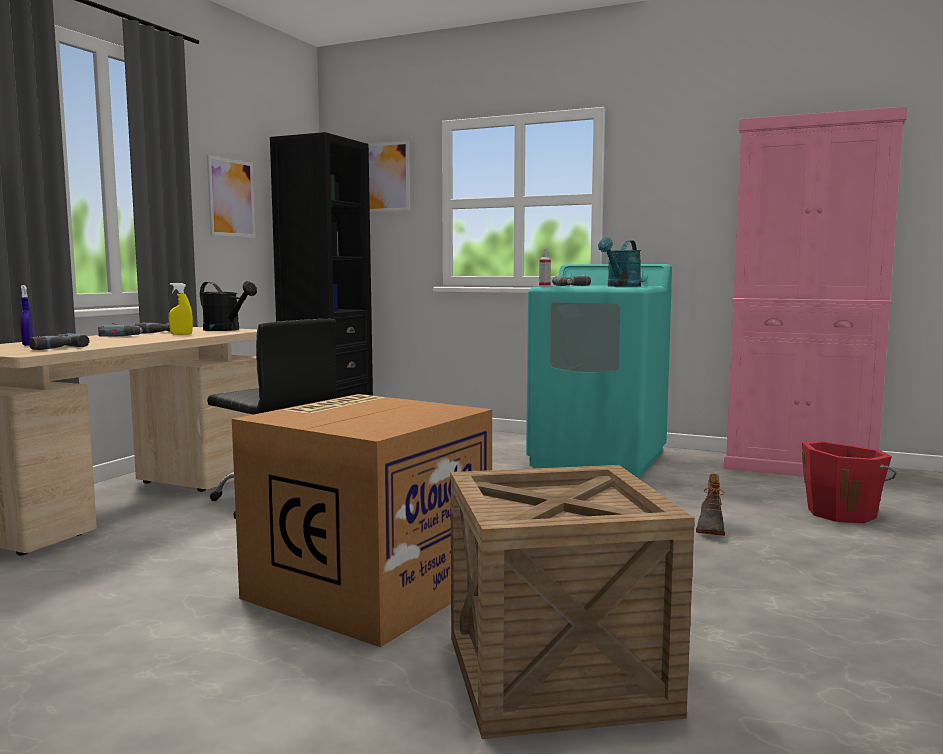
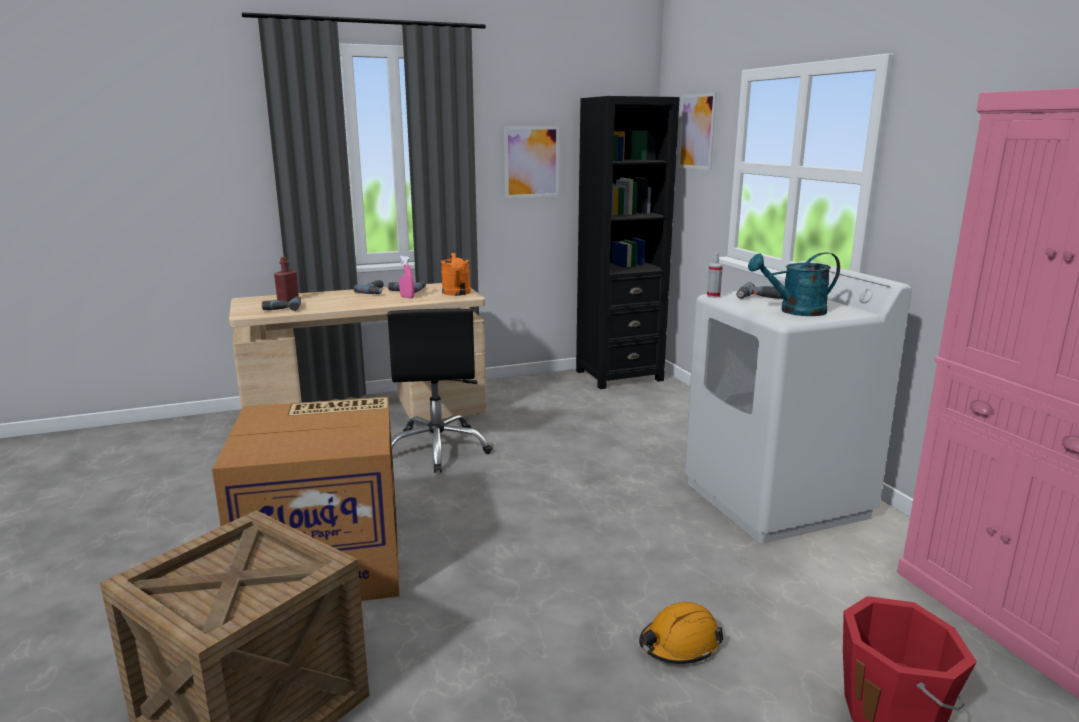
camera: 45 degrees right, 10 degrees up
blue spray bottle [21,285,33,346] -> red bottle [274,257,299,301]
yellow spray bottle [168,283,193,335] -> pink spray bottle [399,256,414,298]
black watering can [200,281,257,331] -> orange watering can [441,250,471,296]
turquoise washing machine [526,264,672,478] -> white washing machine [684,261,912,543]
boot [696,474,725,536] -> orange hard hat [639,602,723,664]

